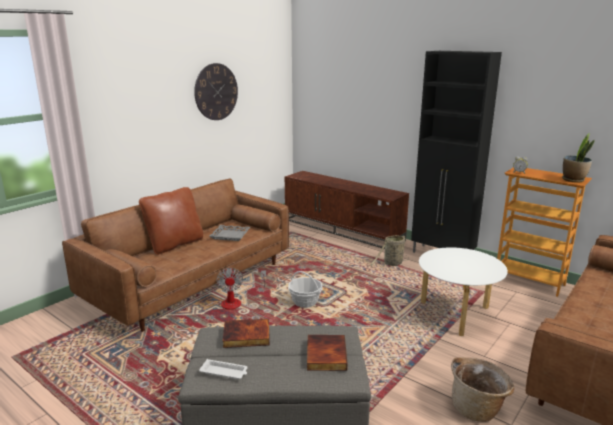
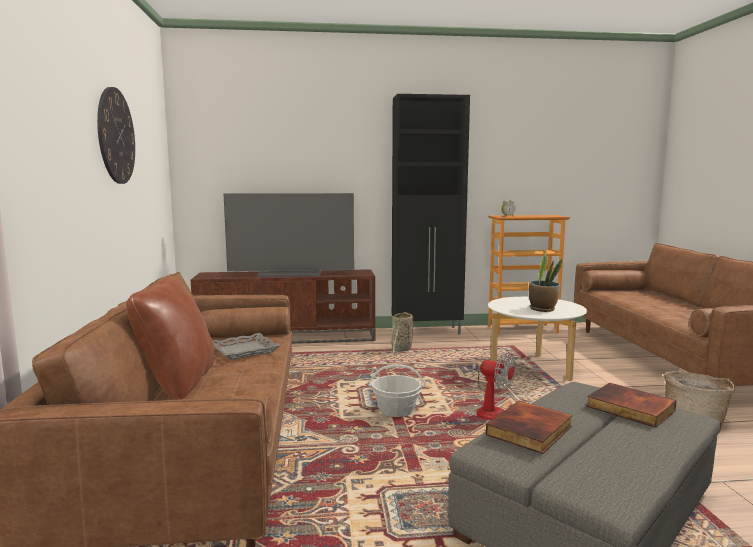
camera: 45 degrees left, 10 degrees down
white tray [199,359,248,379] -> none
fan [216,267,266,310] -> fan moved to [469,353,516,420]
potted plant [562,133,595,183] -> potted plant moved to [529,253,562,312]
none -> television [224,193,354,277]

